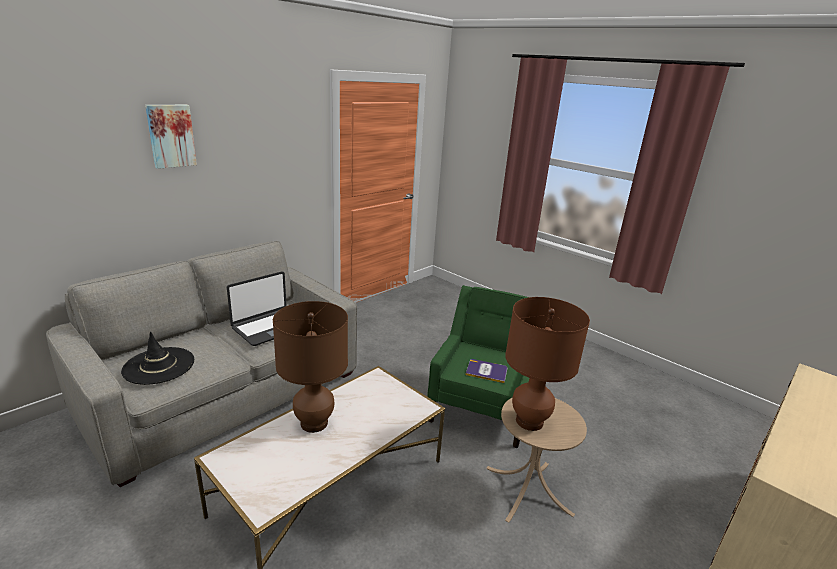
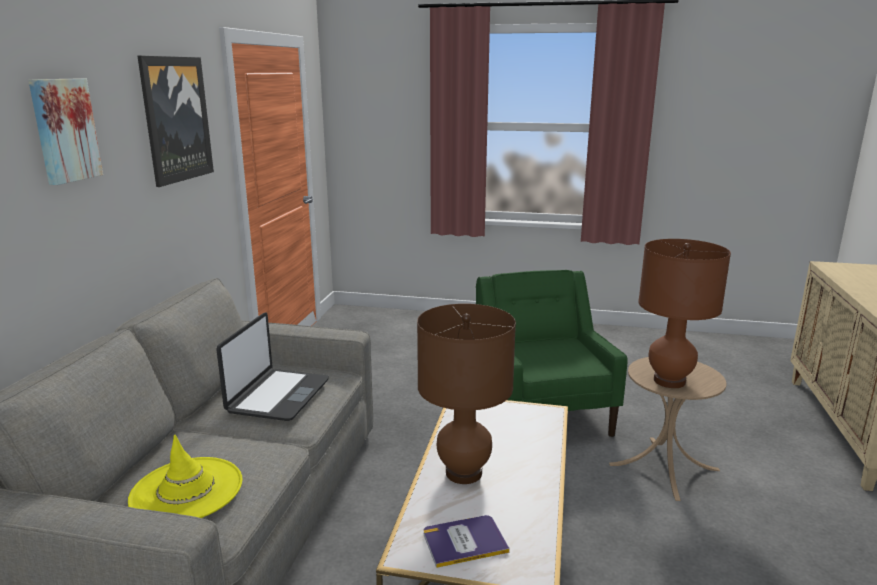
camera: 30 degrees left, 5 degrees down
black hat [121,332,194,385] -> yellow hat [128,434,243,518]
book [465,359,507,383] -> book moved to [424,515,510,568]
none -> picture [137,56,214,187]

